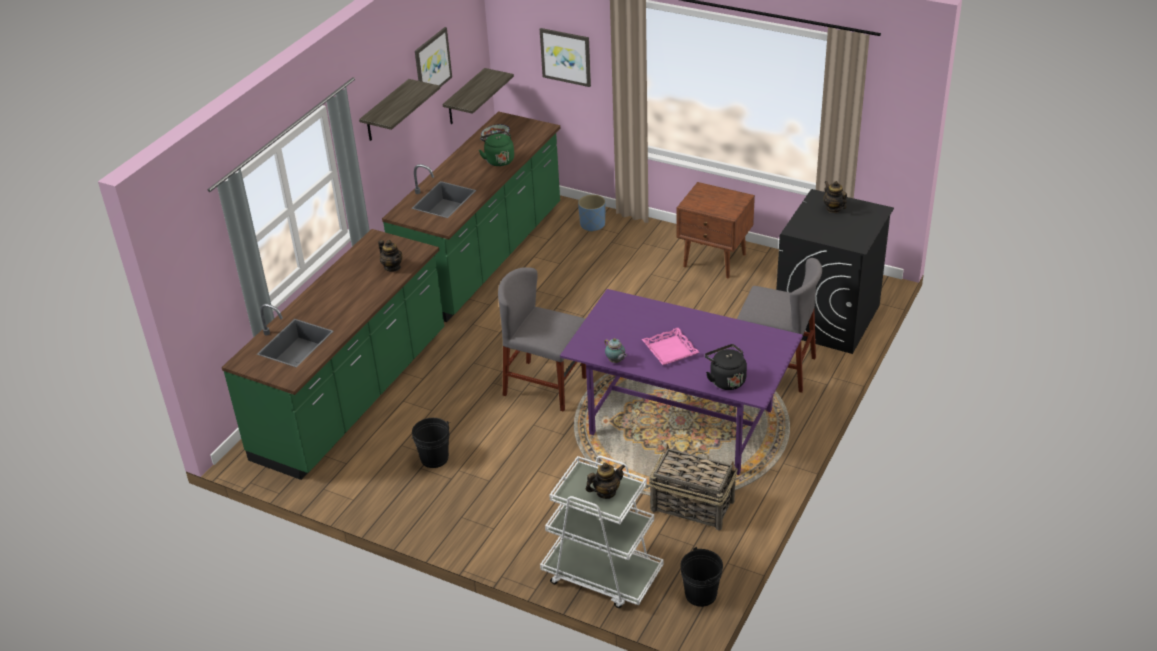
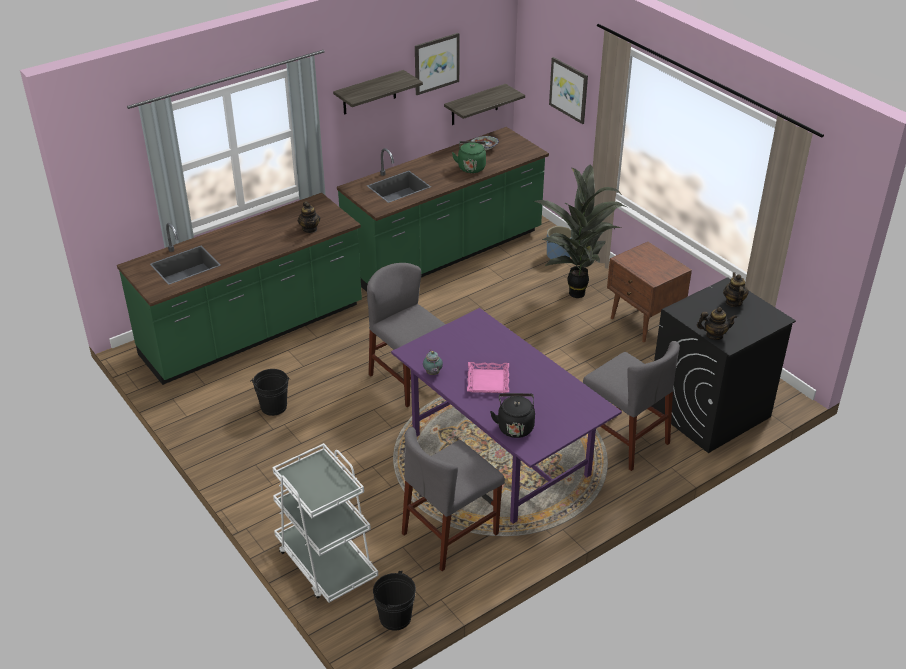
camera: 25 degrees right, 0 degrees up
teapot [586,463,625,499] -> teapot moved to [697,307,737,340]
basket [649,444,738,531] -> grey chair [402,427,505,571]
none -> potted plant [534,165,626,298]

